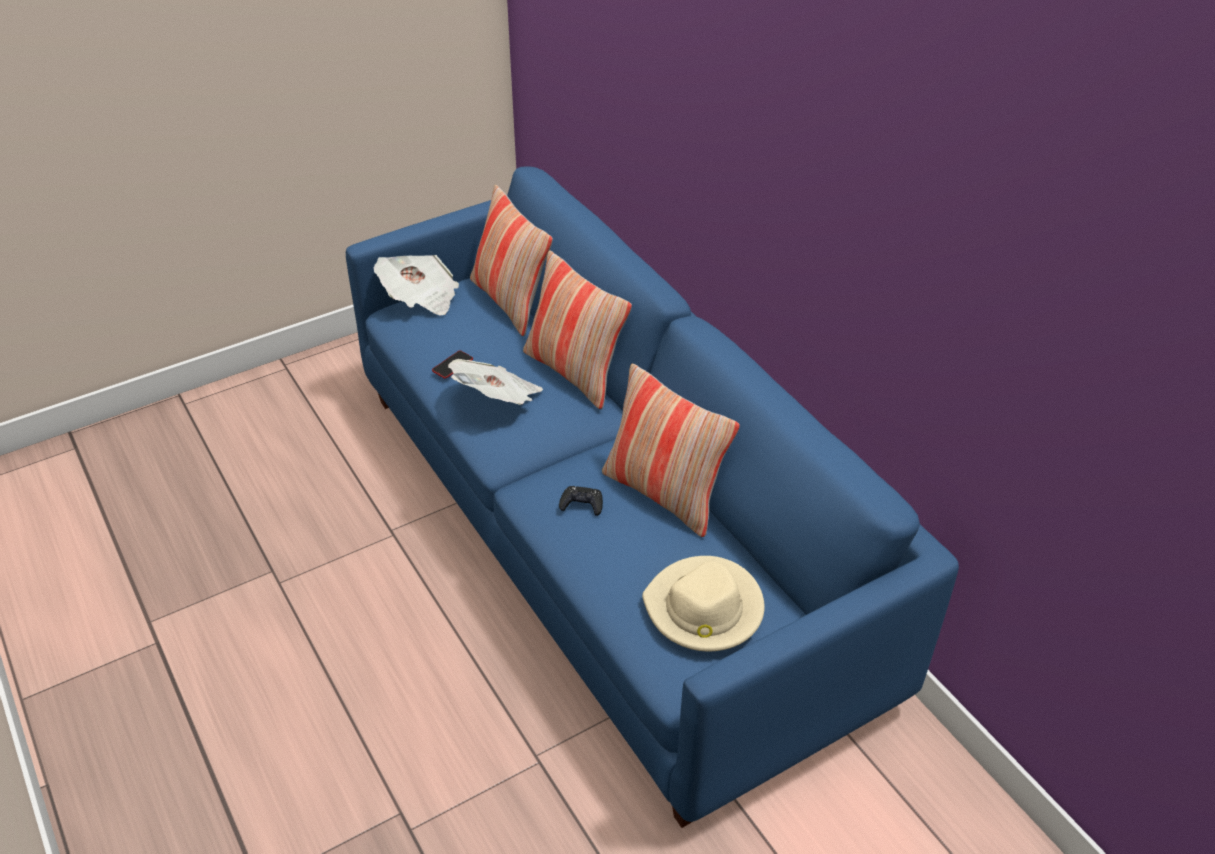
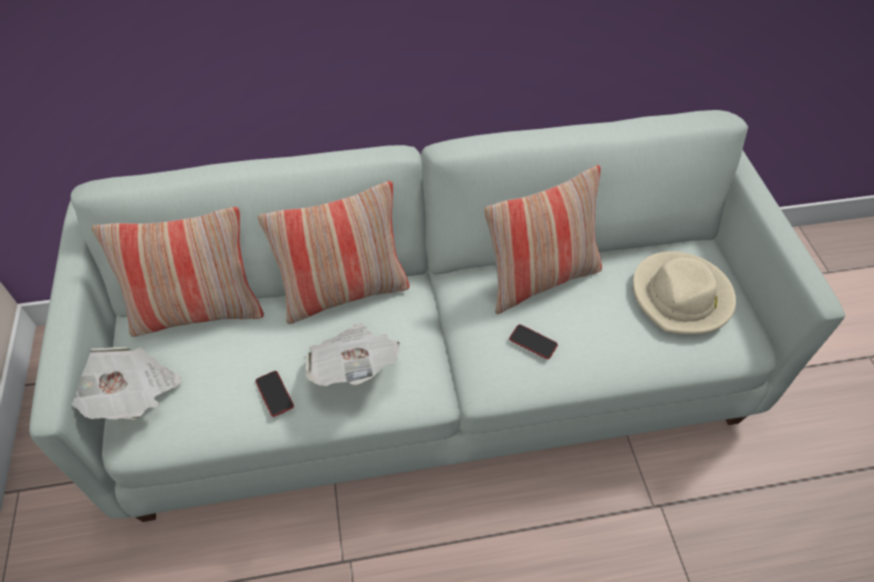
camera: 70 degrees left, 10 degrees up
blue sofa [346,166,959,828] -> white sofa [29,110,845,522]
black game controller [559,486,603,516] -> phone [509,324,558,359]

